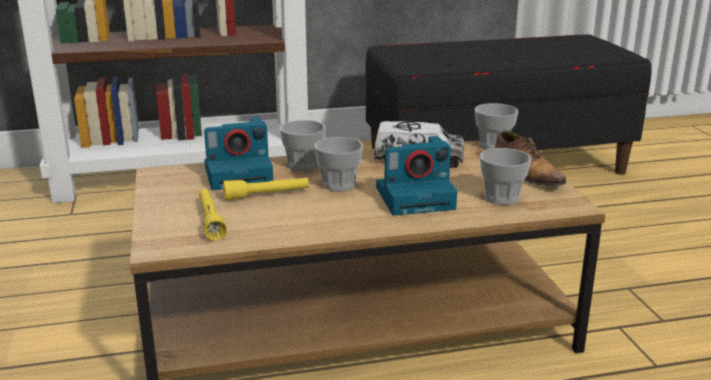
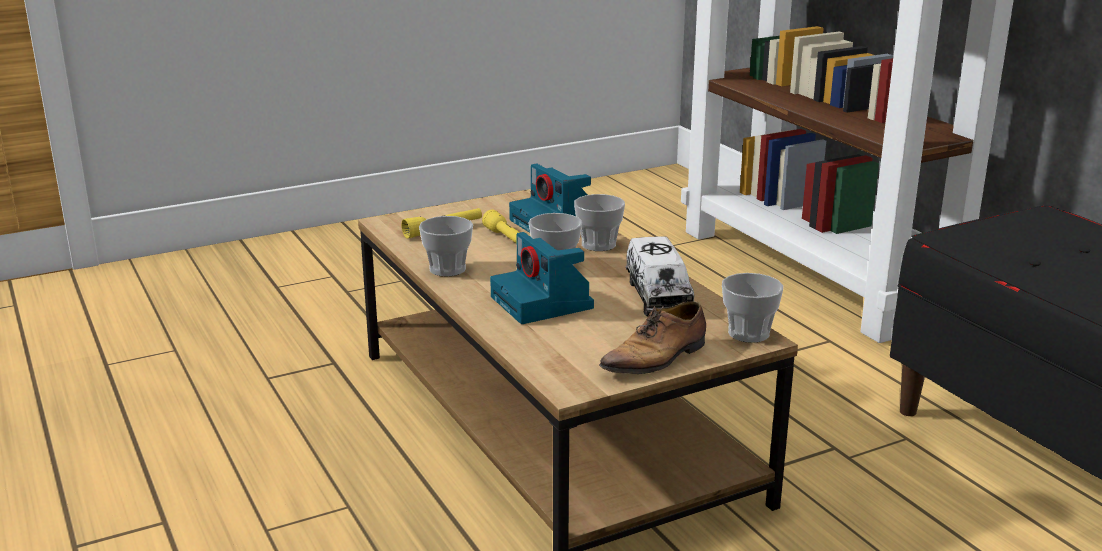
camera: 75 degrees right, 0 degrees up
cup [479,148,531,205] -> cup moved to [419,216,473,276]

